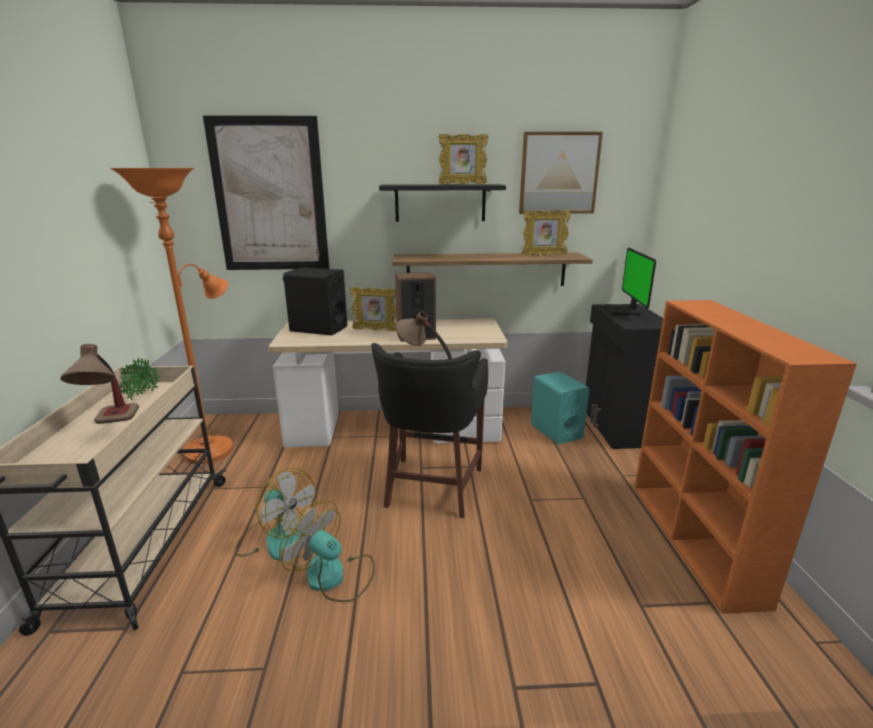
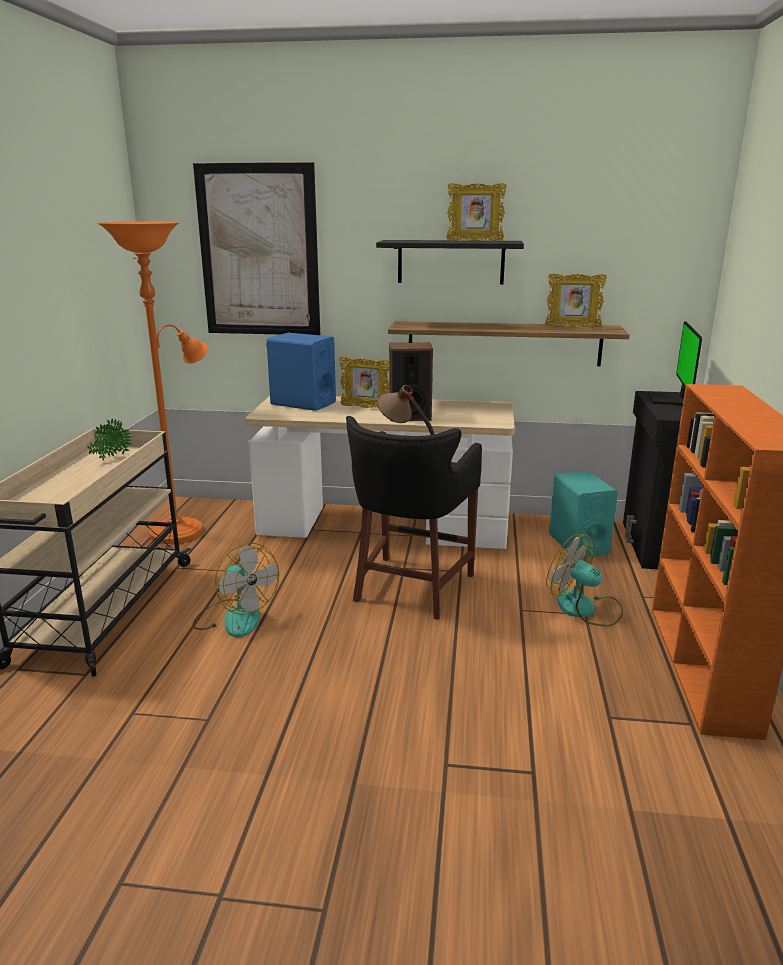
camera: 10 degrees right, 0 degrees up
table lamp [61,344,139,424] -> none
fan [279,501,375,602] -> fan moved to [546,534,623,627]
black speaker [283,267,347,335] -> blue speaker [266,333,336,411]
picture [519,132,603,214] -> none

